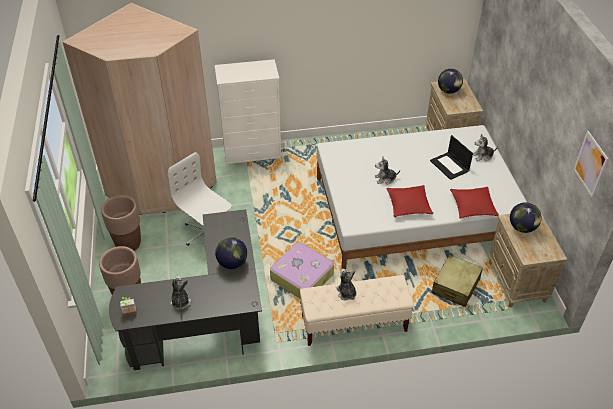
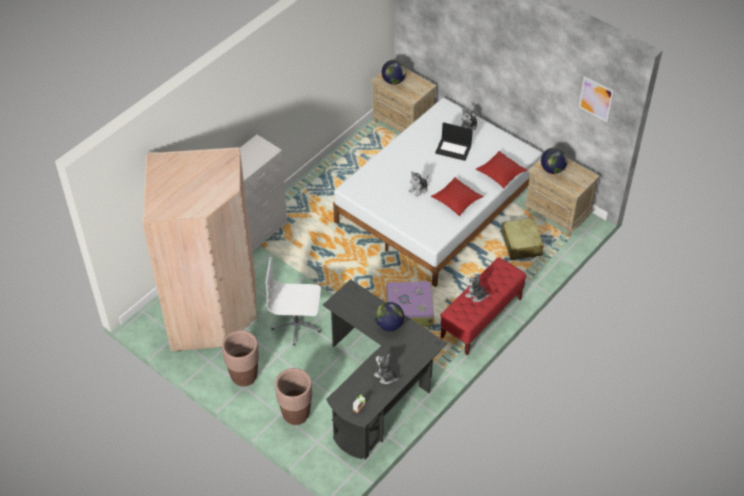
camera: 40 degrees left, 5 degrees up
beige bench [300,275,413,346] -> red bench [440,257,526,355]

